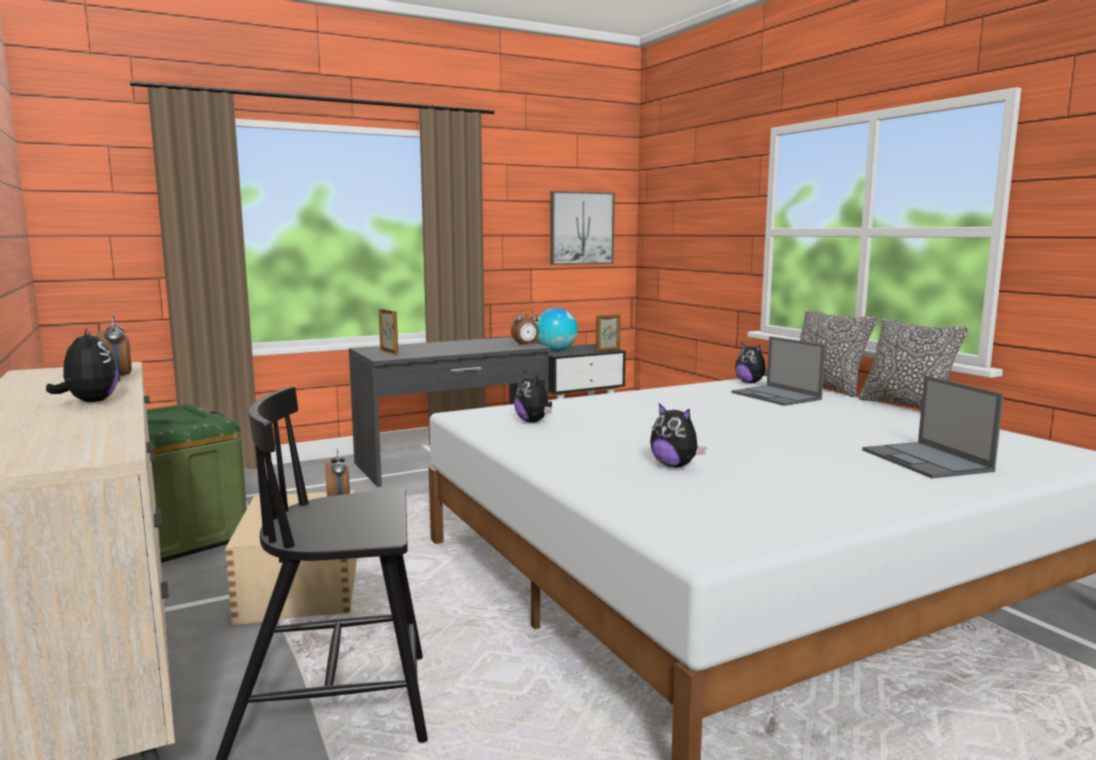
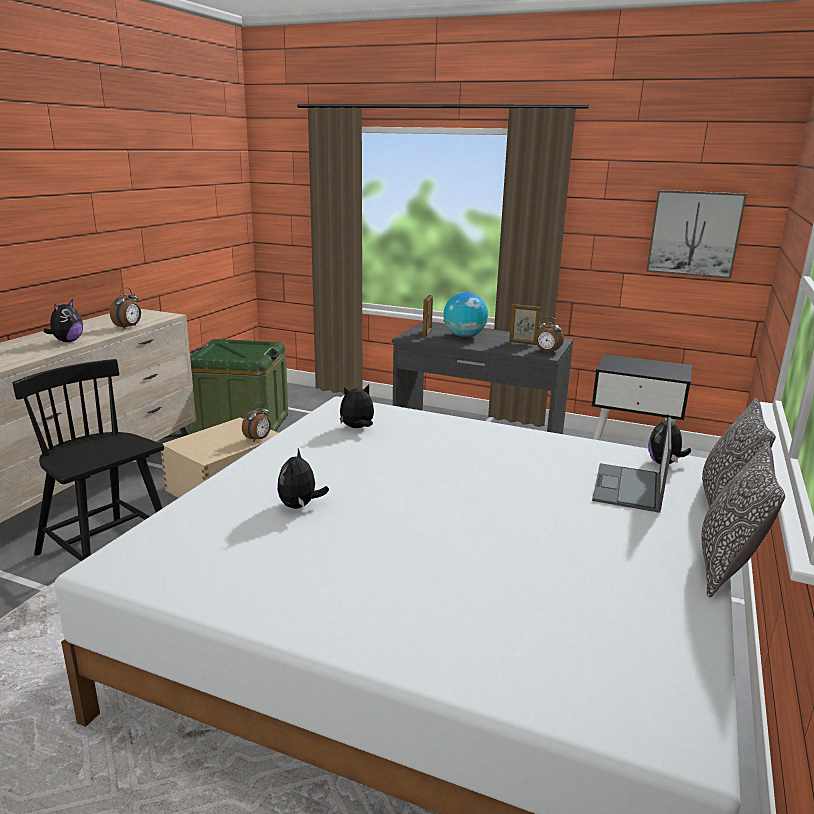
camera: 50 degrees right, 10 degrees up
plush toy [514,370,552,423] -> plush toy turned 45 degrees clockwise [340,385,374,428]
globe [536,308,578,352] -> globe moved to [443,292,488,337]
picture frame [596,314,621,352] -> picture frame moved to [509,304,541,345]
laptop [862,376,1004,478] -> none

